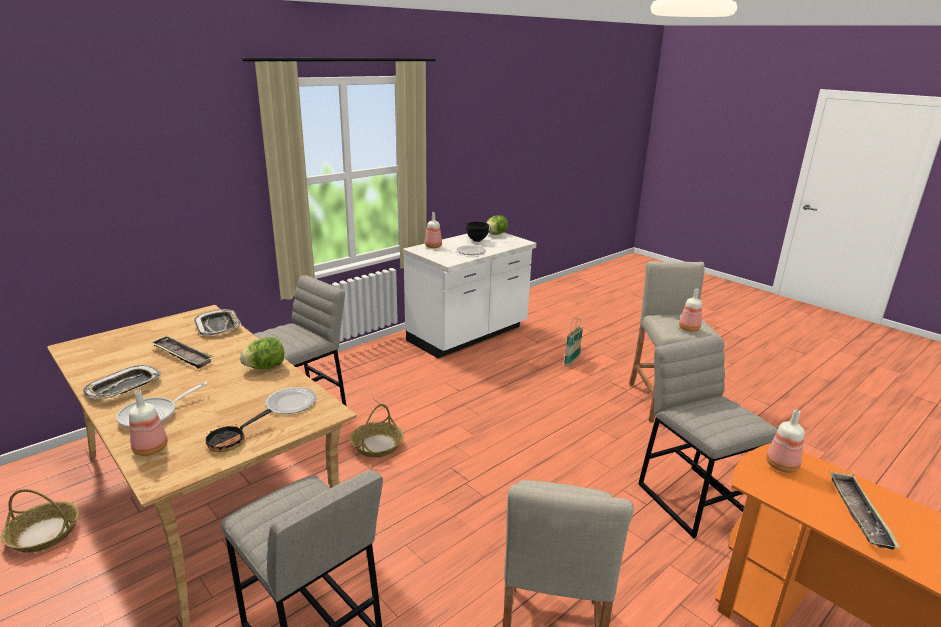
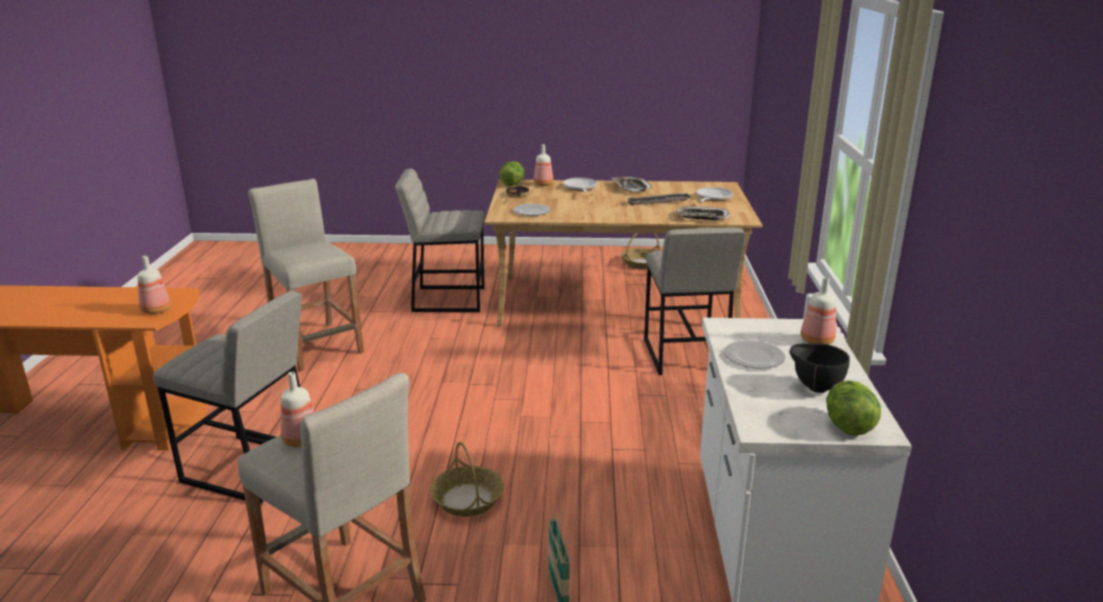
camera: 135 degrees right, 0 degrees up
lettuce [240,337,284,369] -> lettuce moved to [499,161,524,186]
basket [350,404,403,457] -> basket moved to [430,442,504,517]
tray [829,471,901,550] -> none
none -> frying pan [696,187,733,202]

